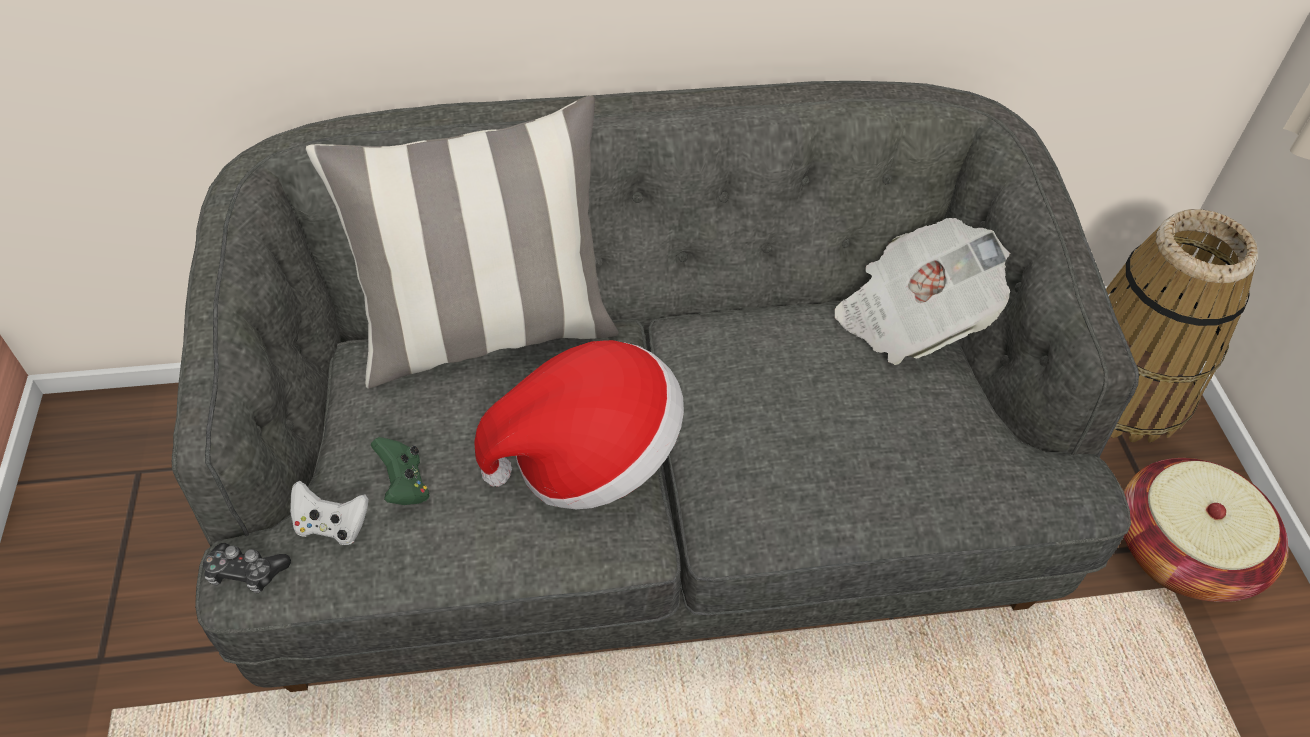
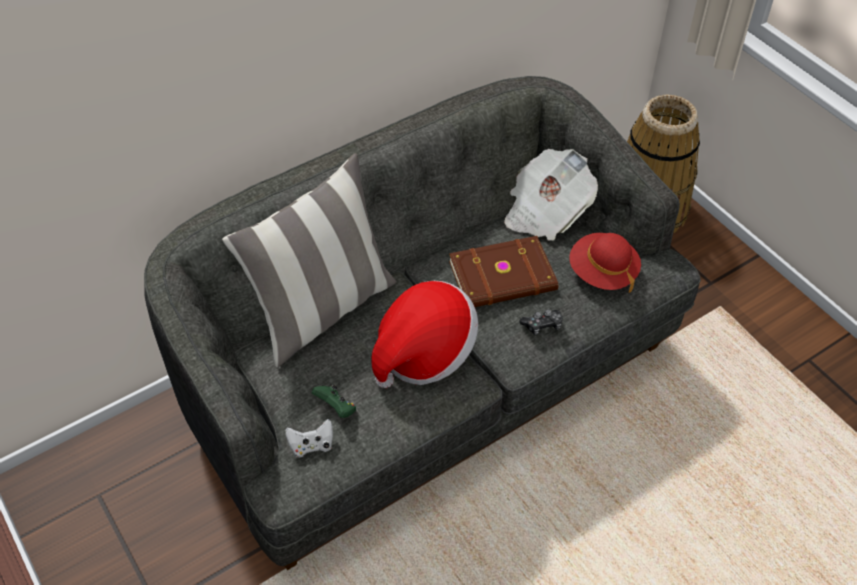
camera: 25 degrees left, 0 degrees up
game controller [203,543,291,594] -> game controller moved to [520,309,563,335]
basket [1124,458,1288,602] -> none
none -> brown book [449,236,558,307]
none -> red hat [569,233,641,293]

